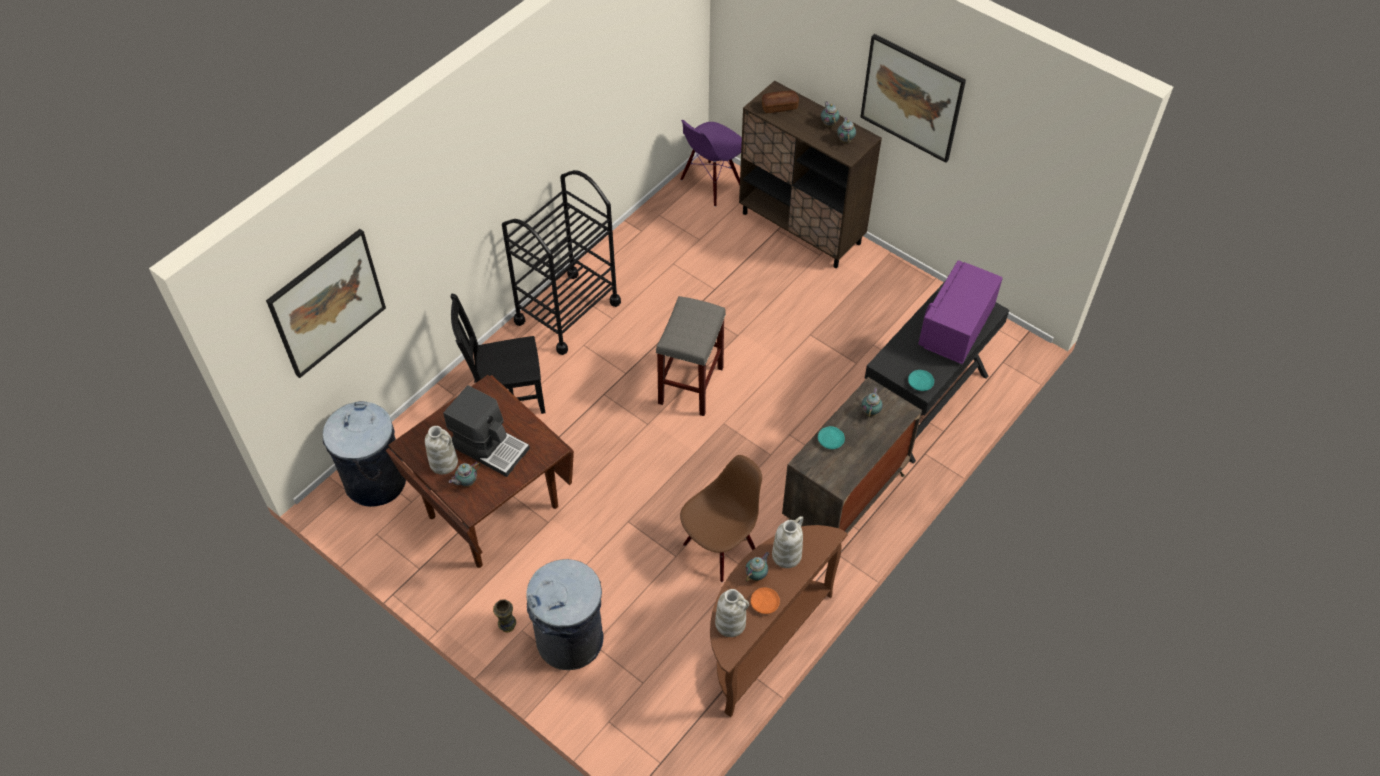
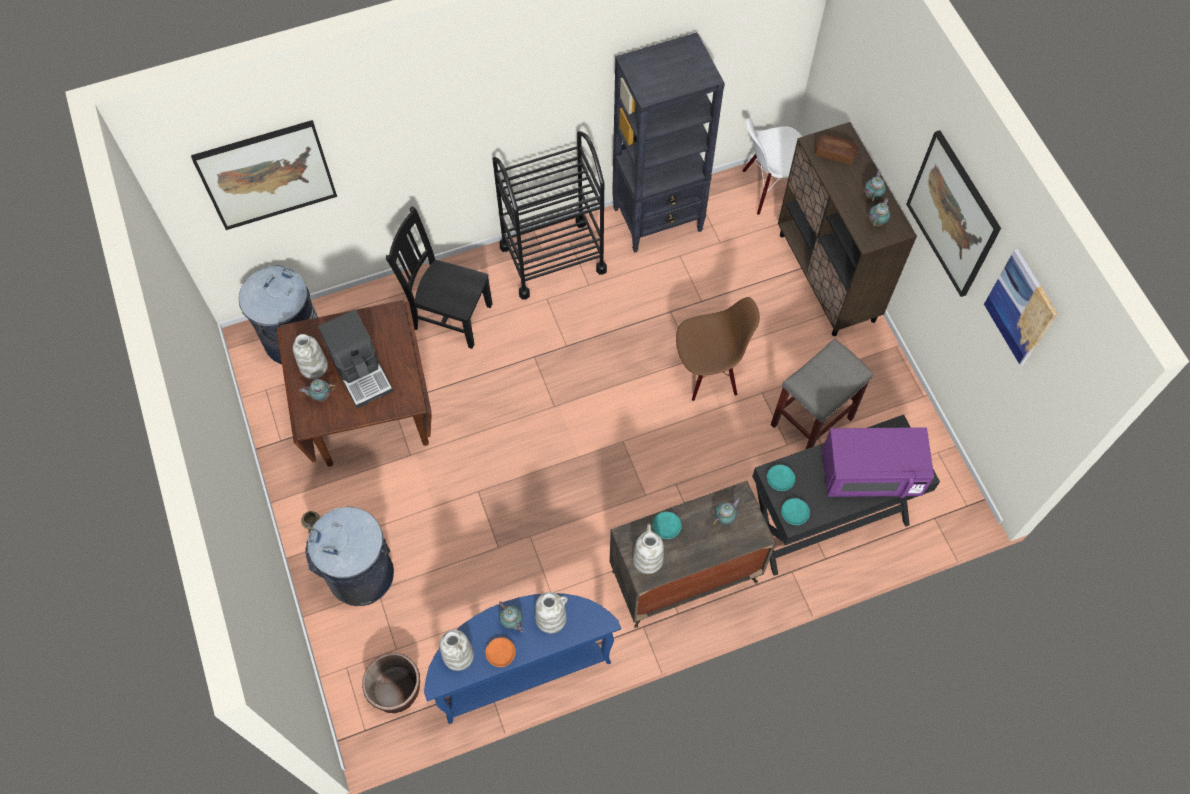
camera: 30 degrees right, 10 degrees up
grey stool [656,296,726,416] -> grey stool moved to [771,338,873,449]
purple chair [680,120,742,207] -> white chair [742,118,802,215]
brown chair [680,455,762,582] -> brown chair moved to [676,297,760,401]
brown console table [710,525,848,717] -> blue console table [424,593,621,724]
teapot [746,552,770,581] -> teapot turned 75 degrees clockwise [499,601,524,632]
purple microwave [918,260,1003,364] -> purple microwave turned 150 degrees counterclockwise [822,427,934,498]
none -> brown planter [362,652,420,713]
none -> black bookcase [612,32,725,253]
none -> white vase [633,524,664,574]
none -> turquoise plate [767,465,795,491]
none -> picture [984,249,1058,366]

